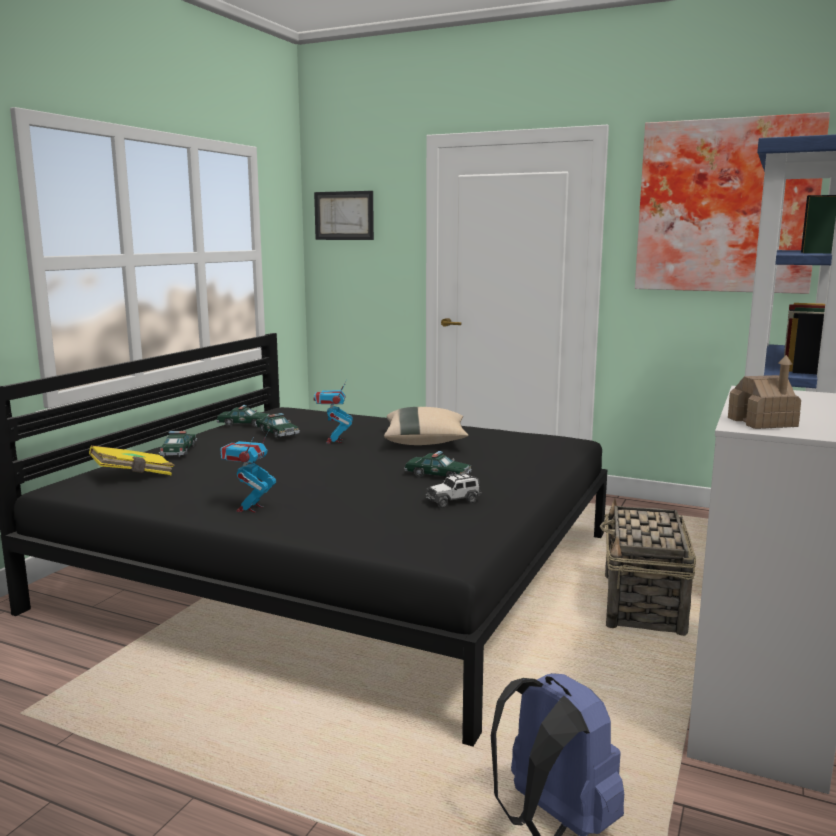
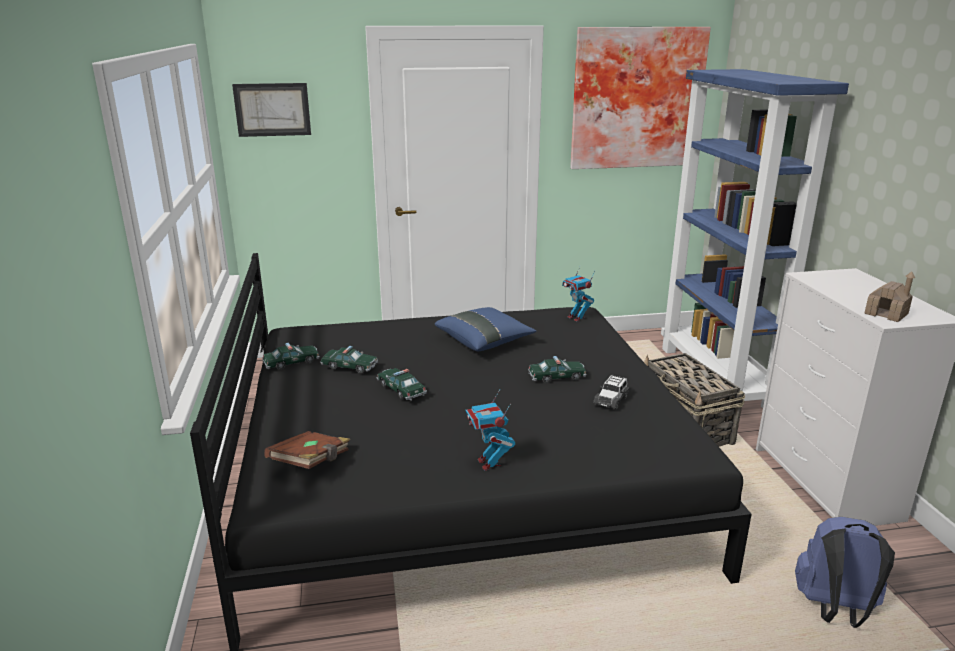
camera: 35 degrees left, 10 degrees up
yellow book [89,445,175,475] -> brown book [264,431,350,469]
toy car [159,431,197,457] -> toy car moved to [377,368,427,401]
toy robot [314,379,353,444] -> toy robot moved to [562,267,595,322]
beige pillow [384,407,468,445] -> blue pillow [435,307,536,351]

